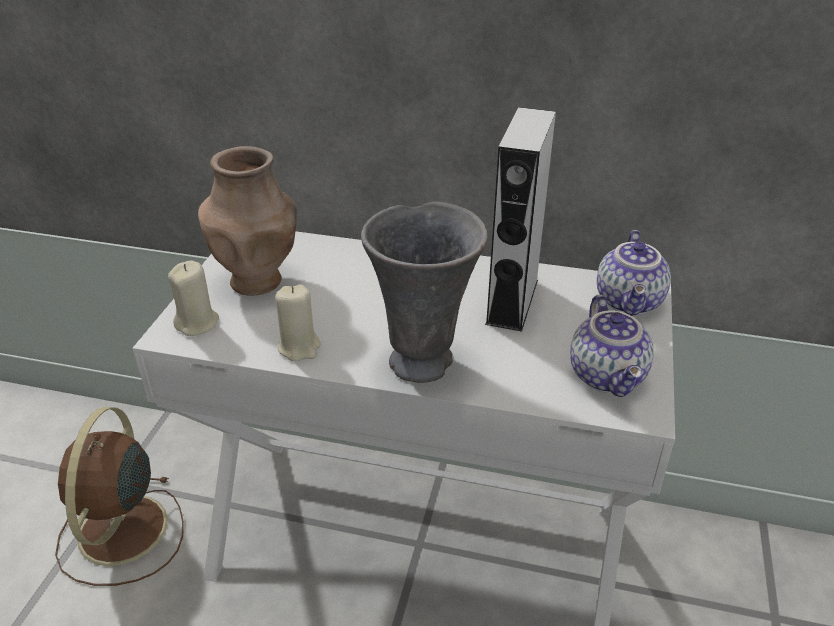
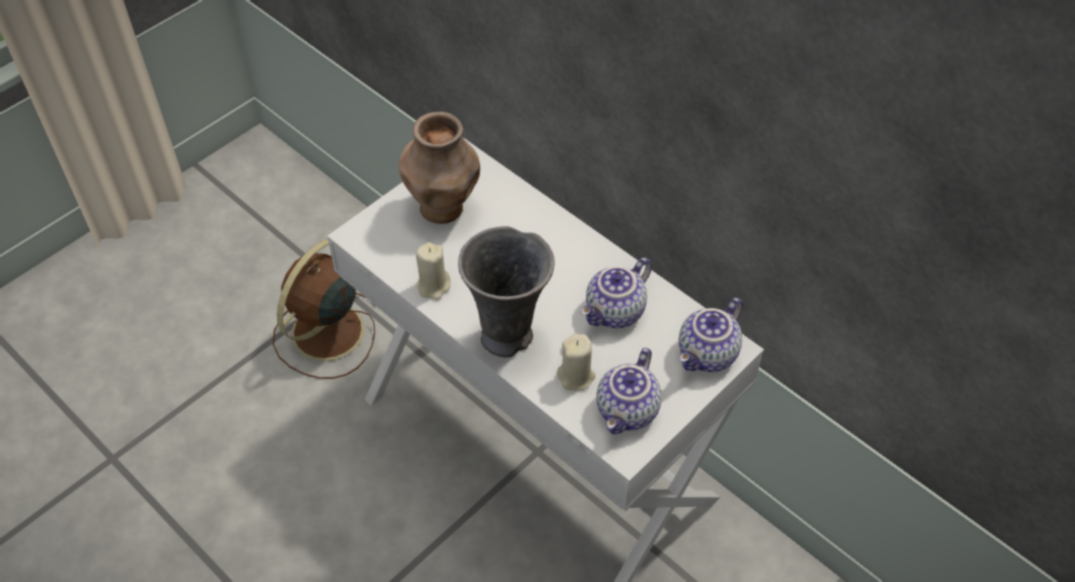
camera: 30 degrees right, 15 degrees up
beige candle [168,260,219,336] -> beige candle moved to [557,334,596,390]
grey speaker [485,107,556,332] -> teapot [581,258,652,328]

